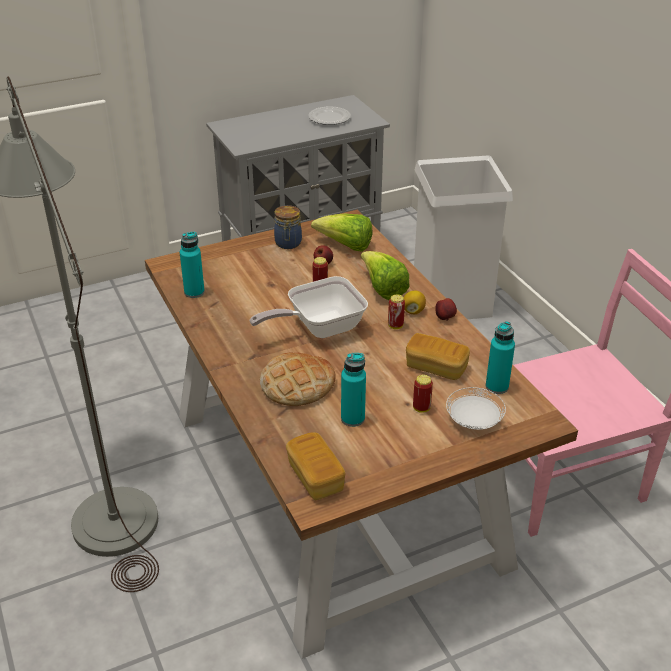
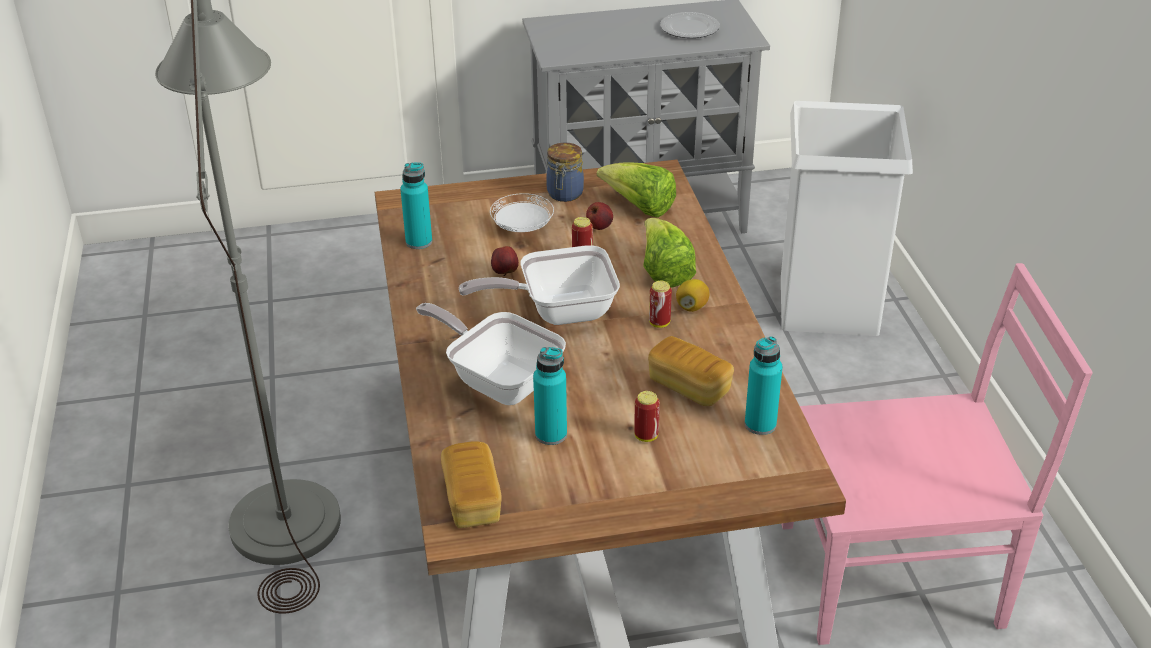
camera: 15 degrees right, 0 degrees up
bread [260,353,336,406] -> frying pan [416,303,566,405]
apple [435,298,457,321] -> apple moved to [491,246,519,276]
white plate [446,387,506,430] -> white plate moved to [490,193,554,232]

